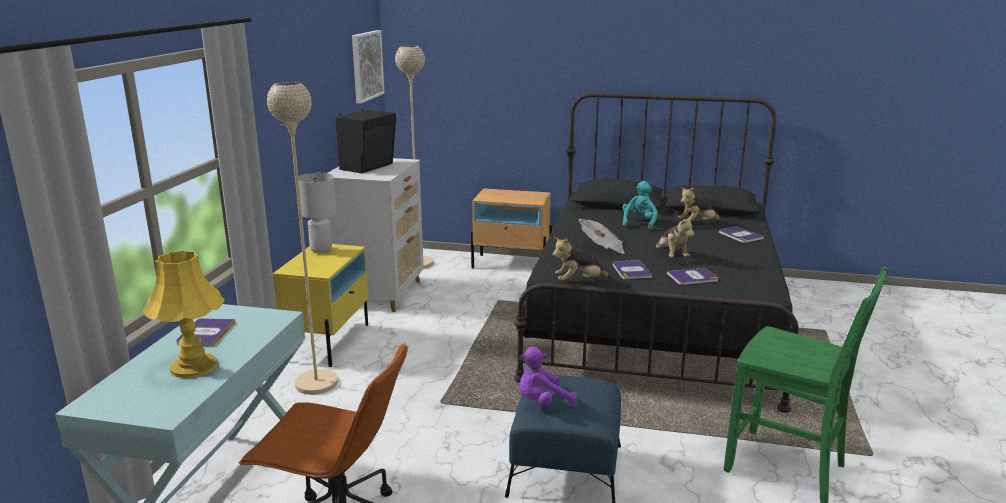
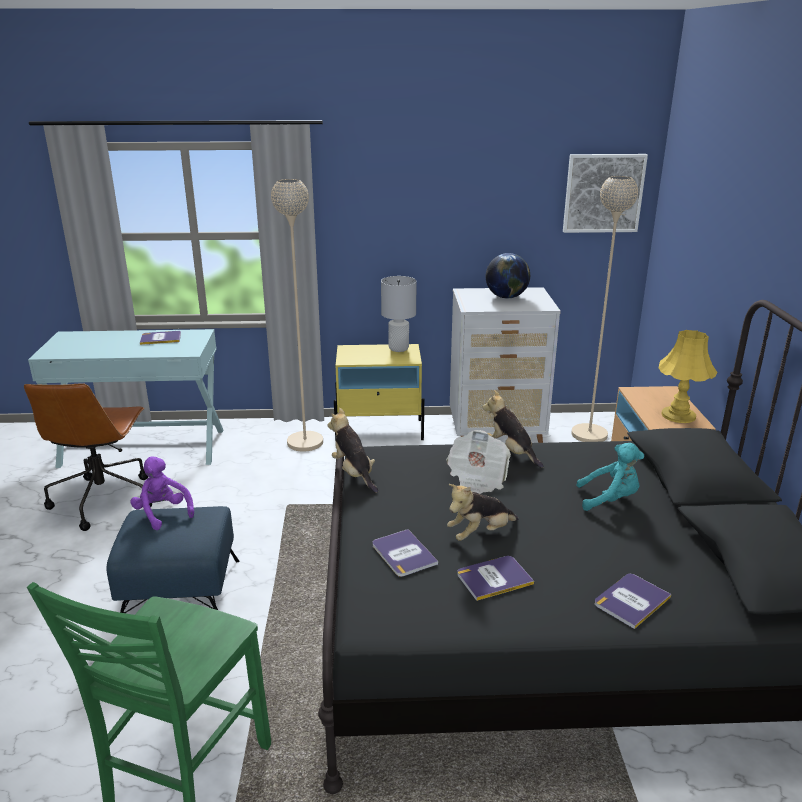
camera: 75 degrees right, 5 degrees up
yellow table lamp [142,250,225,378] -> yellow table lamp moved to [658,330,718,423]
black speaker [335,108,396,174] -> globe [486,253,530,298]
book [613,260,652,279] -> book moved to [457,556,534,601]
plush toy [678,187,721,221] -> plush toy moved to [483,390,544,468]

